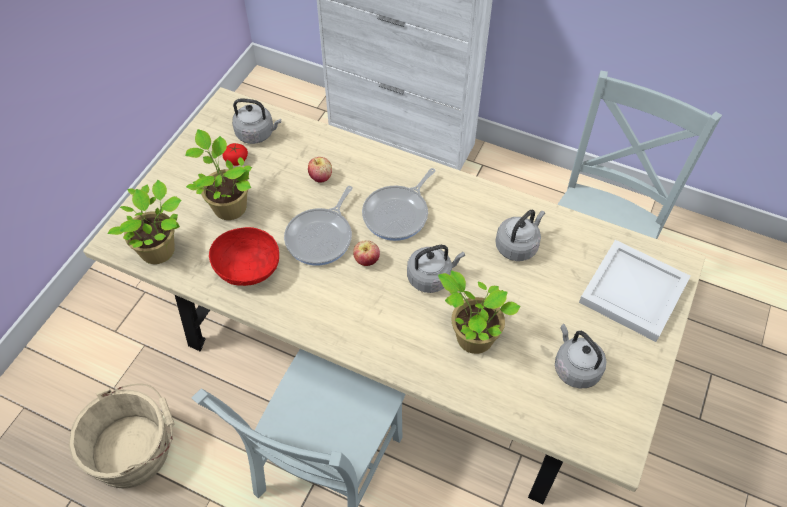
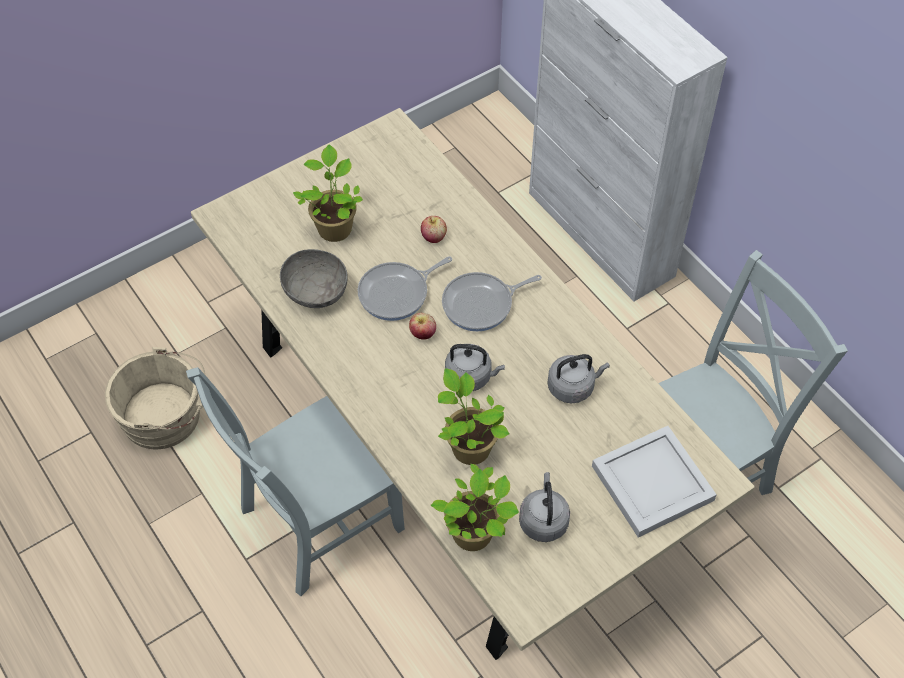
camera: 30 degrees right, 0 degrees up
potted plant [107,180,181,264] -> potted plant moved to [430,464,519,551]
red bowl [209,227,279,286] -> grey bowl [280,249,348,308]
tomato [222,143,248,166] -> none
grey kettle [232,99,281,144] -> none

